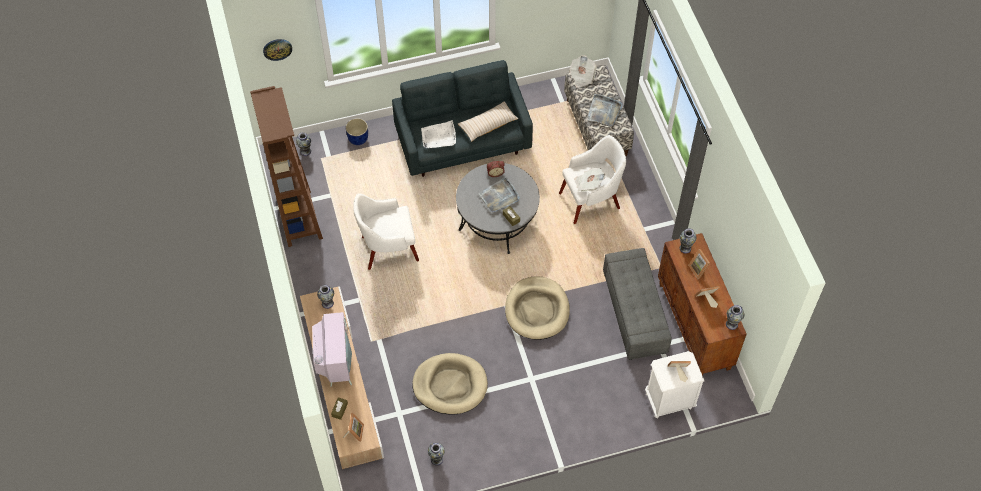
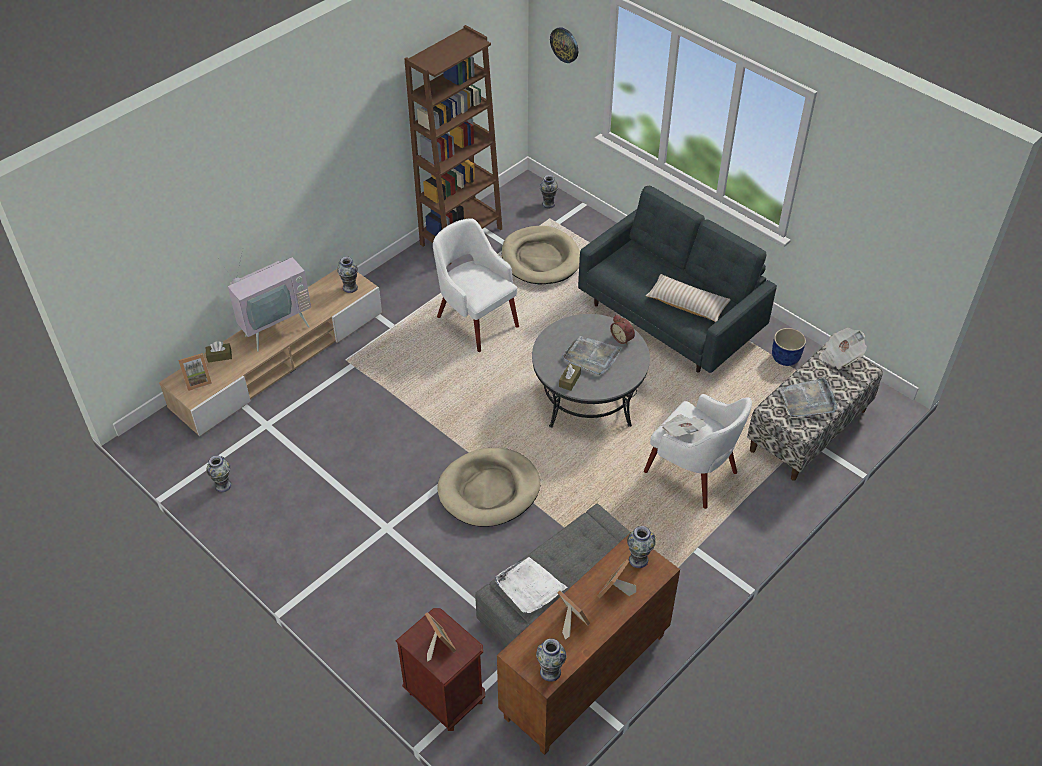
camera: 60 degrees right, 10 degrees down
blue planter [346,118,368,145] -> blue planter moved to [772,328,806,366]
beige dog bed [412,353,488,414] -> beige dog bed moved to [502,226,580,285]
white tray [421,120,456,148] -> white tray moved to [495,557,567,613]
white nightstand [645,351,705,418] -> brown nightstand [396,608,485,731]

